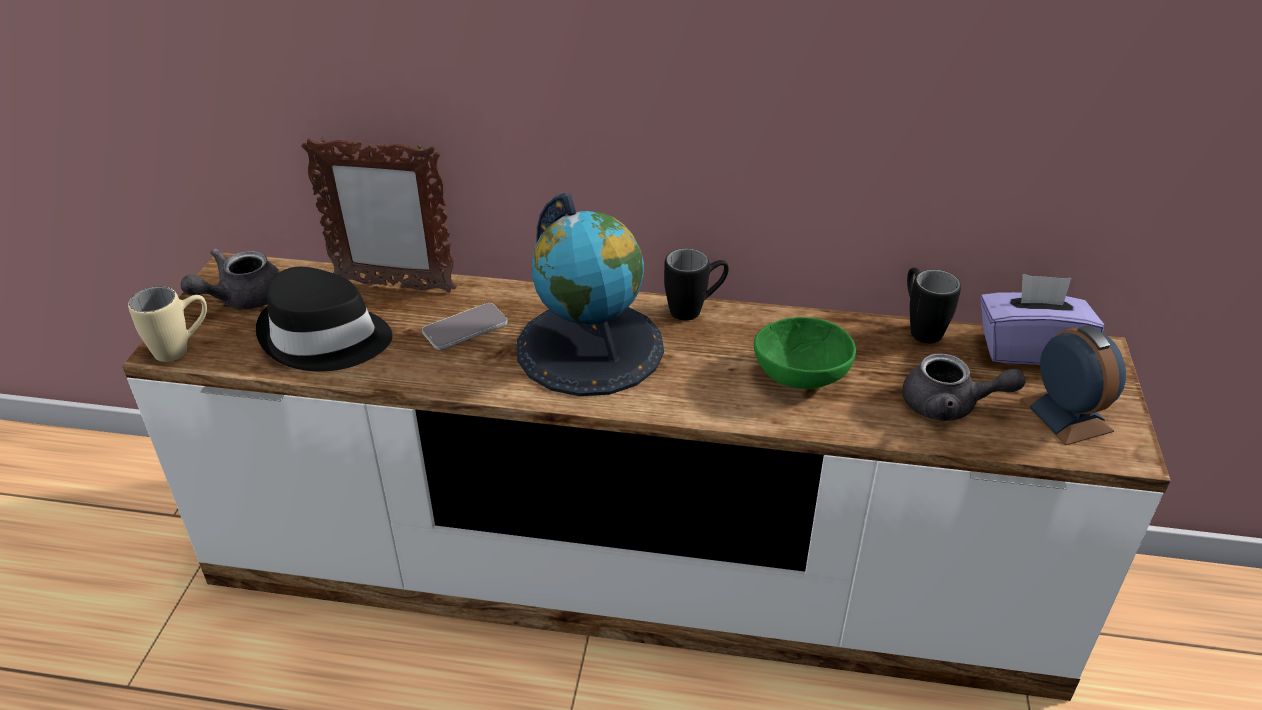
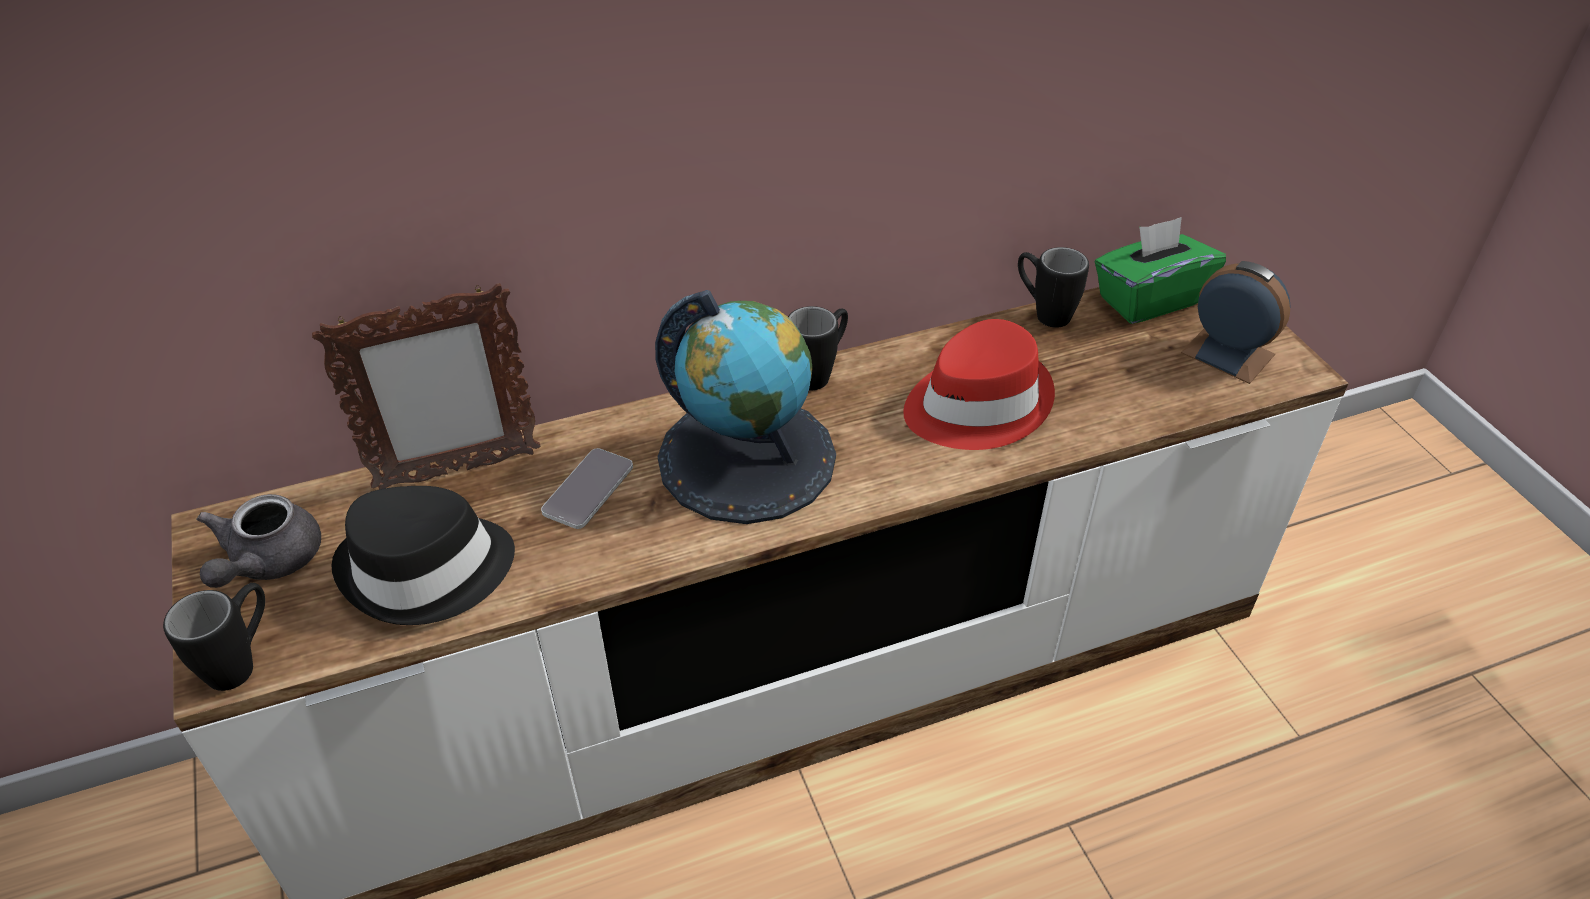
camera: 30 degrees left, 5 degrees up
beige mug [128,286,207,362] -> black mug [163,583,265,691]
green bowl [754,317,856,389] -> red hat [903,319,1055,450]
grey teapot [902,353,1025,421] -> none
purple tissue box [980,274,1104,365] -> green tissue box [1095,217,1226,324]

